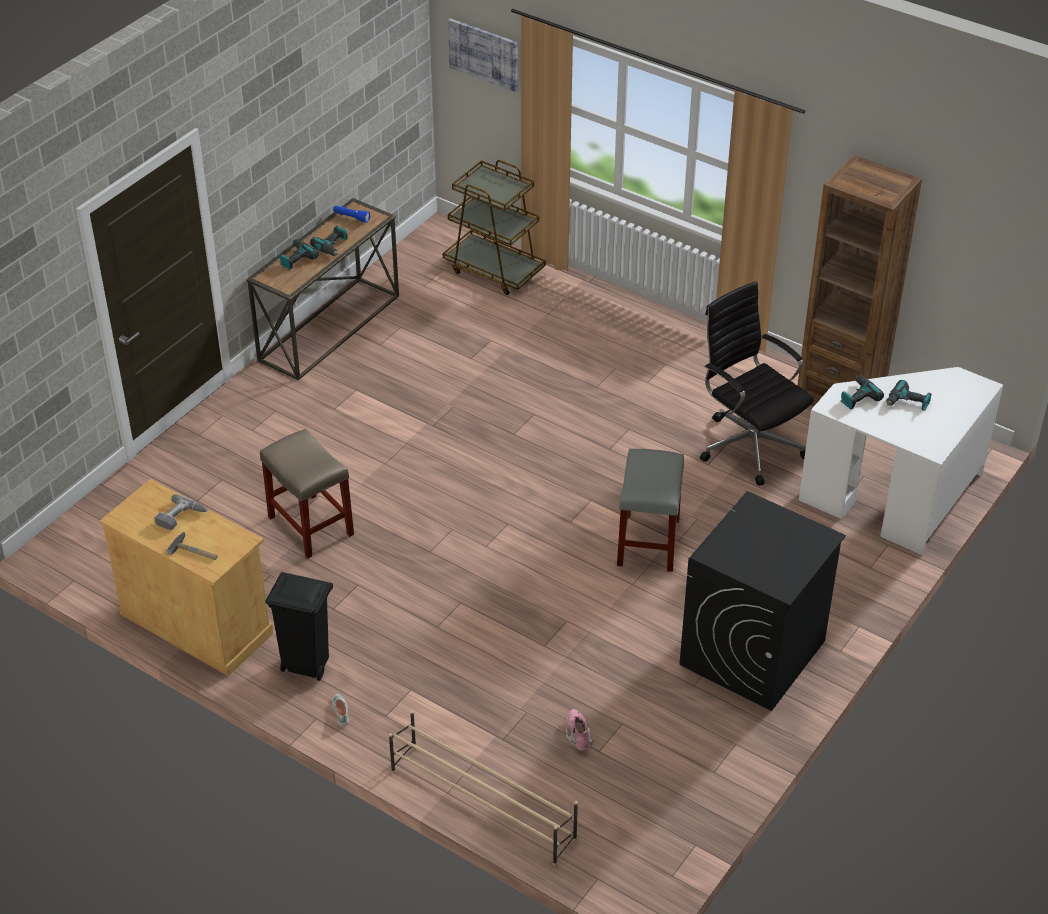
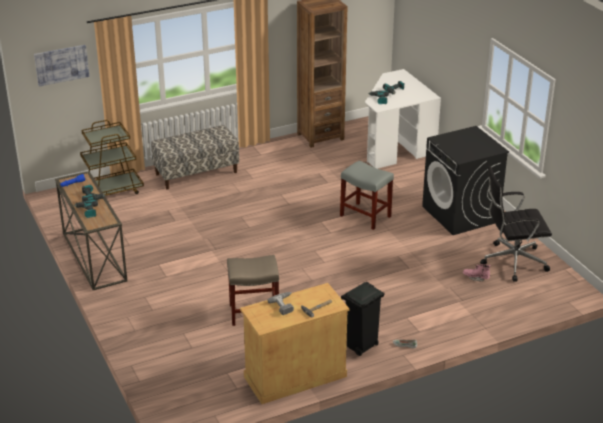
camera: 60 degrees left, 10 degrees down
beige shoe rack [389,710,578,866] -> none
black office chair [700,281,814,486] -> black office chair moved to [480,166,552,282]
none -> bench [151,125,239,189]

